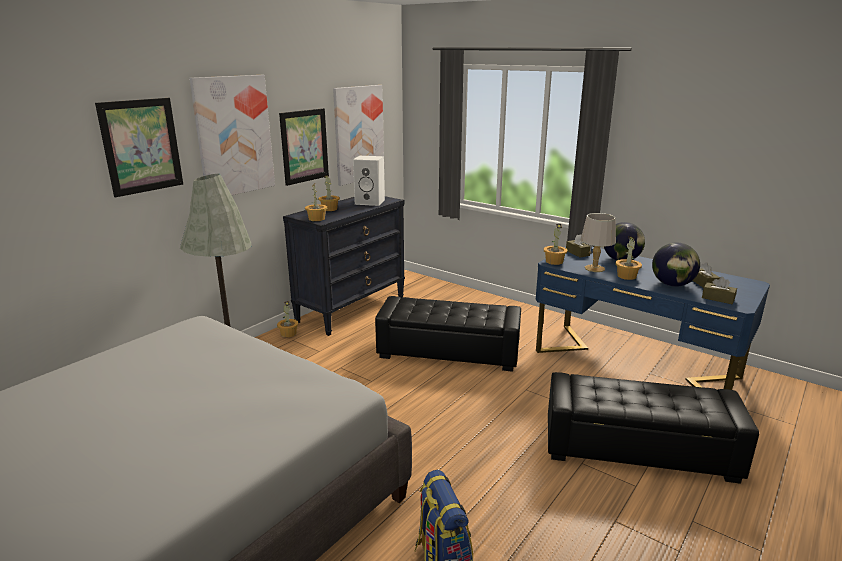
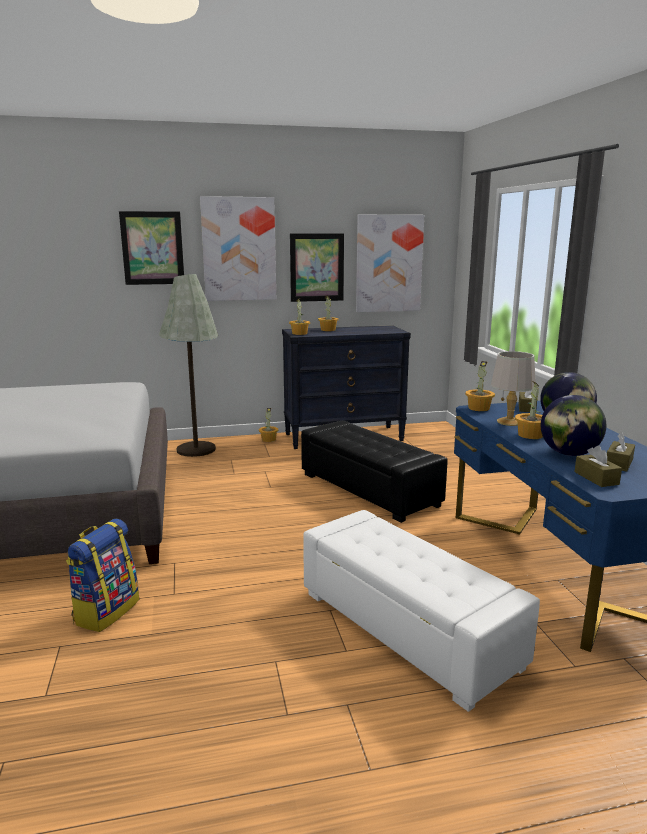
camera: 40 degrees right, 5 degrees down
white speaker [353,156,385,206] -> none
black ottoman [548,372,759,484] -> white ottoman [303,510,540,712]

